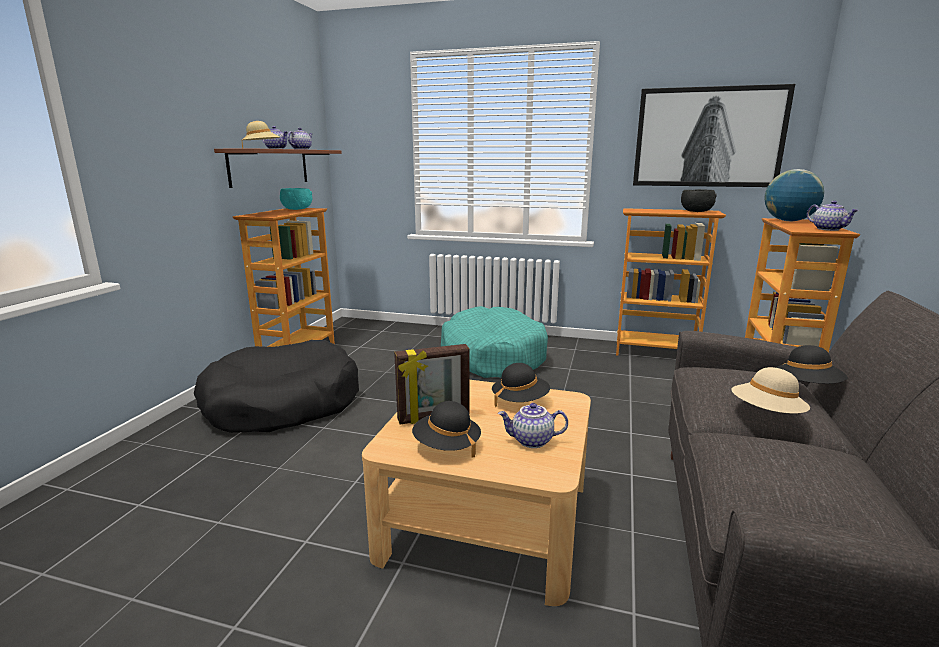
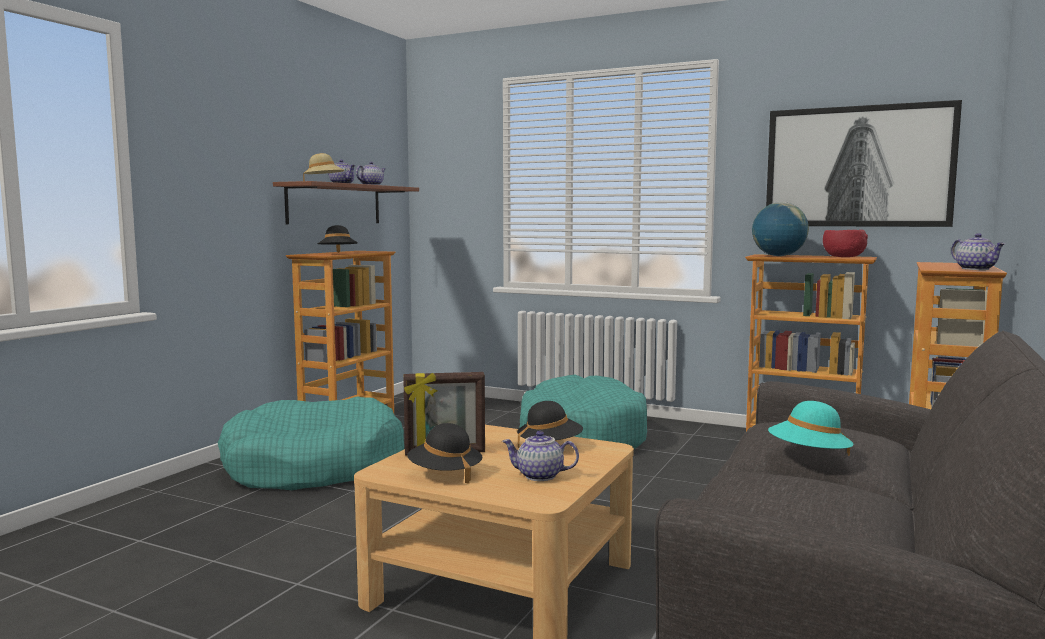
camera: 10 degrees right, 10 degrees down
black dog bed [194,340,359,433] -> turquoise dog bed [218,396,404,490]
turquoise bowl [280,188,312,210] -> none
black bowl [681,189,717,212] -> red bowl [823,230,868,257]
beige hat [731,367,810,414] -> turquoise hat [768,401,854,456]
globe [764,169,824,221] -> globe moved to [752,202,809,256]
black hat [776,345,848,384] -> black hat moved to [317,225,358,253]

